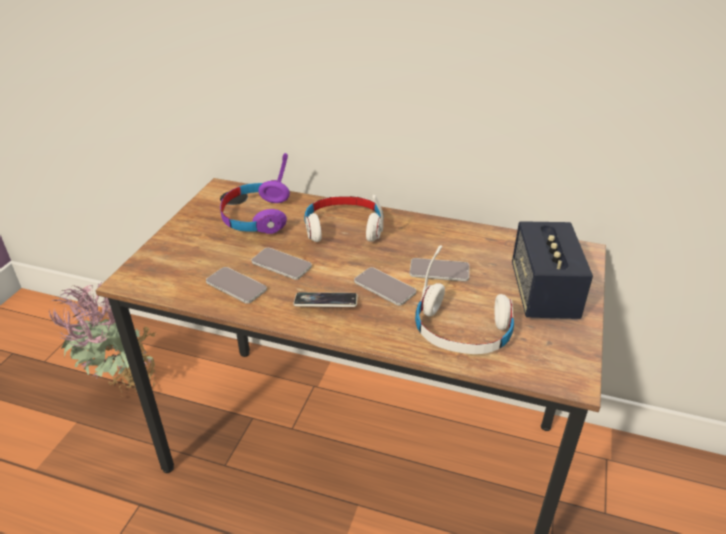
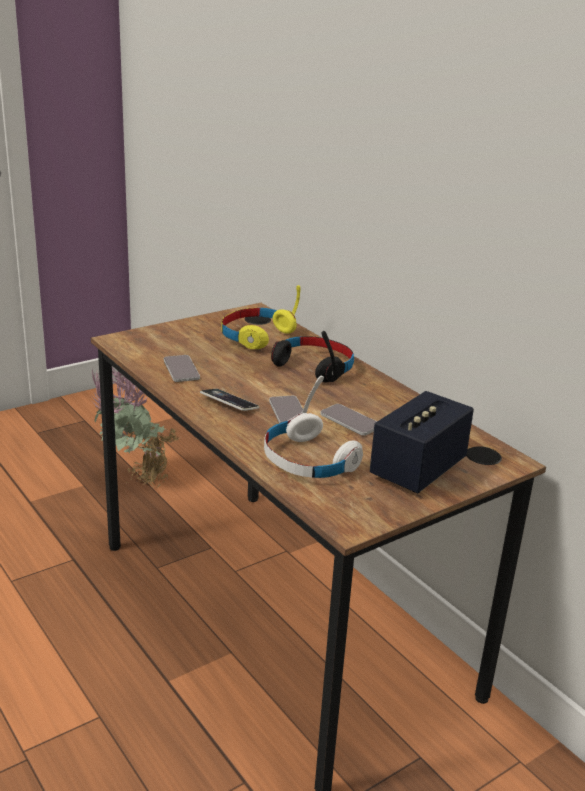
camera: 35 degrees right, 10 degrees down
purple headphones [220,153,290,234] -> yellow headphones [221,285,301,349]
phone [252,248,312,280] -> none
white headphones [304,195,384,242] -> black headphones [271,331,354,383]

